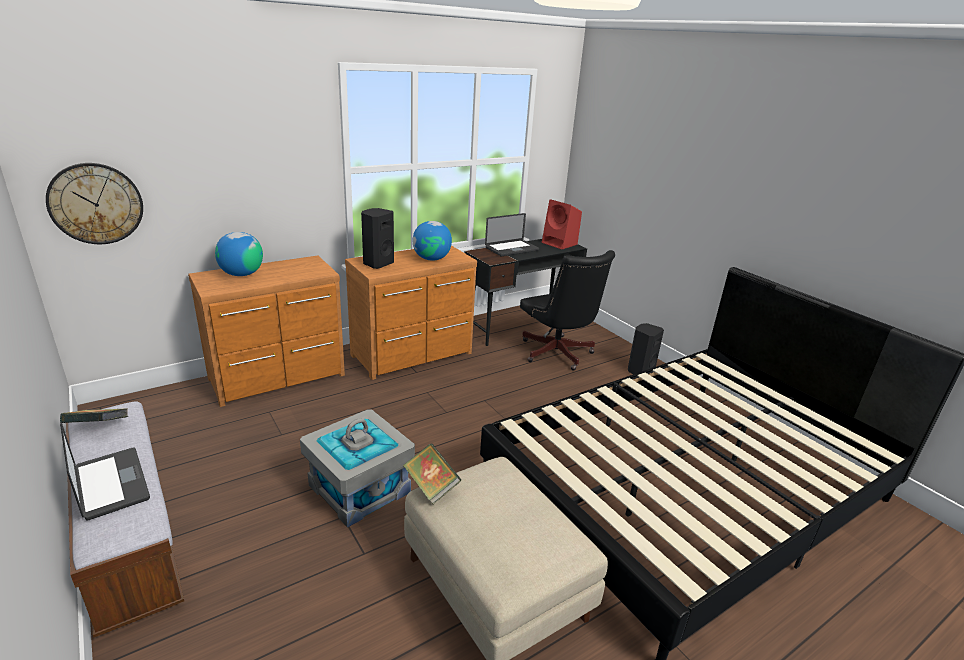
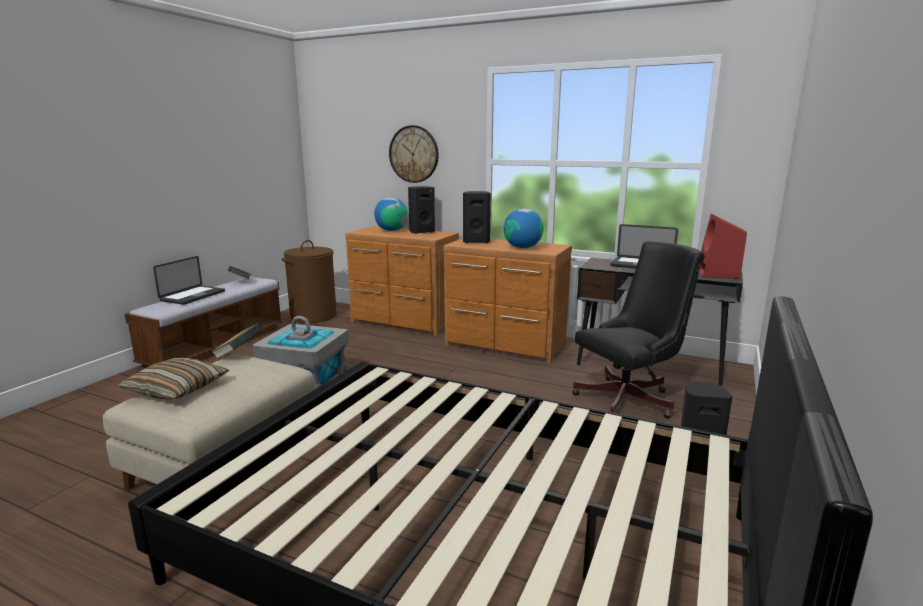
camera: 60 degrees right, 10 degrees down
wall clock [46,163,143,244] -> wall clock moved to [389,125,439,183]
black office chair [520,250,615,370] -> black office chair turned 150 degrees counterclockwise [572,241,705,419]
none -> pillow [118,358,229,400]
none -> brown laundry basket [282,240,337,323]
none -> black speaker [408,186,435,234]

